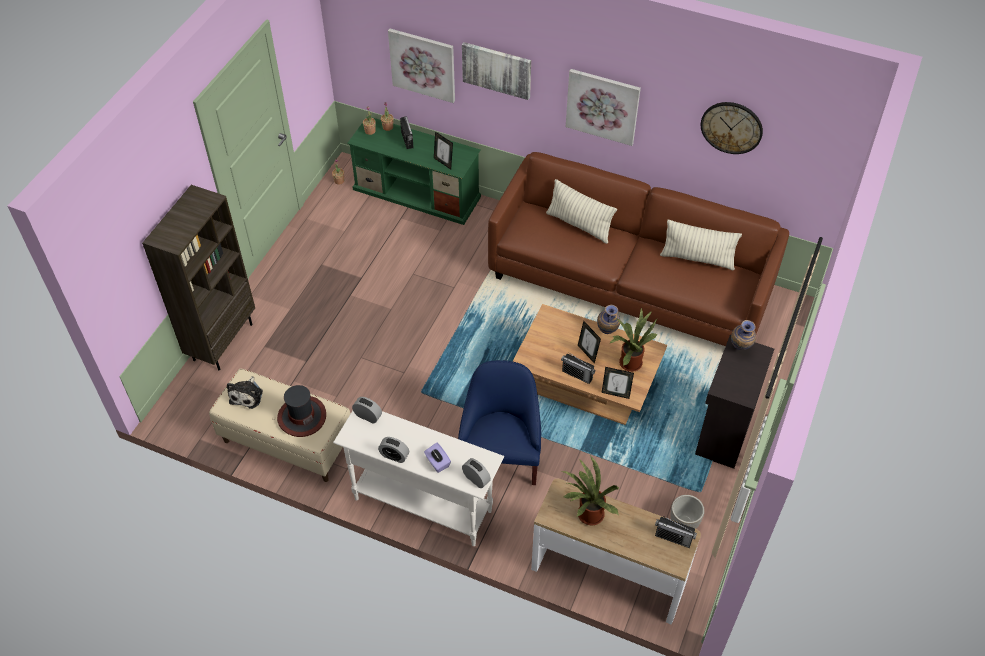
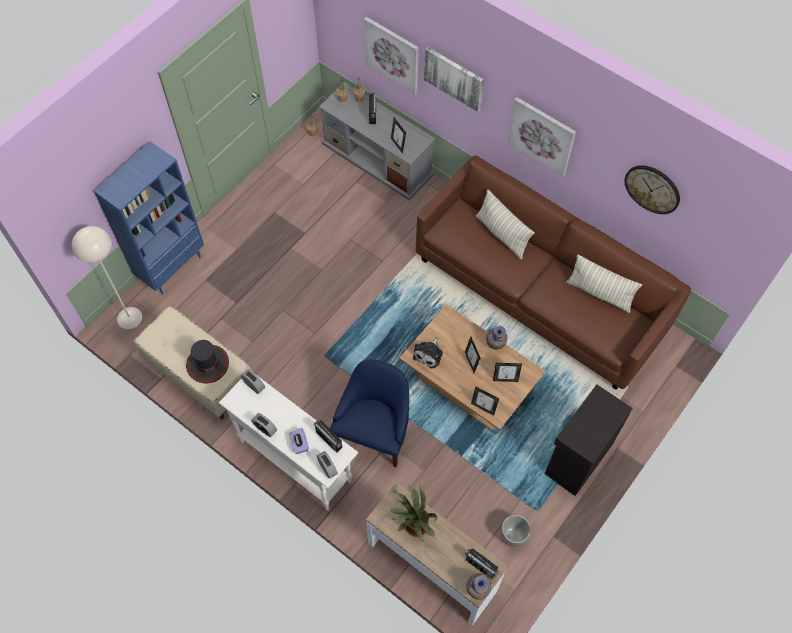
camera: 15 degrees right, 10 degrees up
brown bookcase [142,185,255,371] -> blue bookcase [94,141,204,294]
plush toy [227,376,263,409] -> plush toy moved to [413,337,443,369]
green tv stand [347,116,481,225] -> grey tv stand [319,82,436,201]
radio [561,353,595,384] -> radio moved to [314,420,342,453]
potted plant [609,308,658,372] -> picture frame [493,363,522,382]
vase [731,320,756,350] -> vase moved to [467,573,491,600]
none -> beige floor lamp [72,226,142,329]

